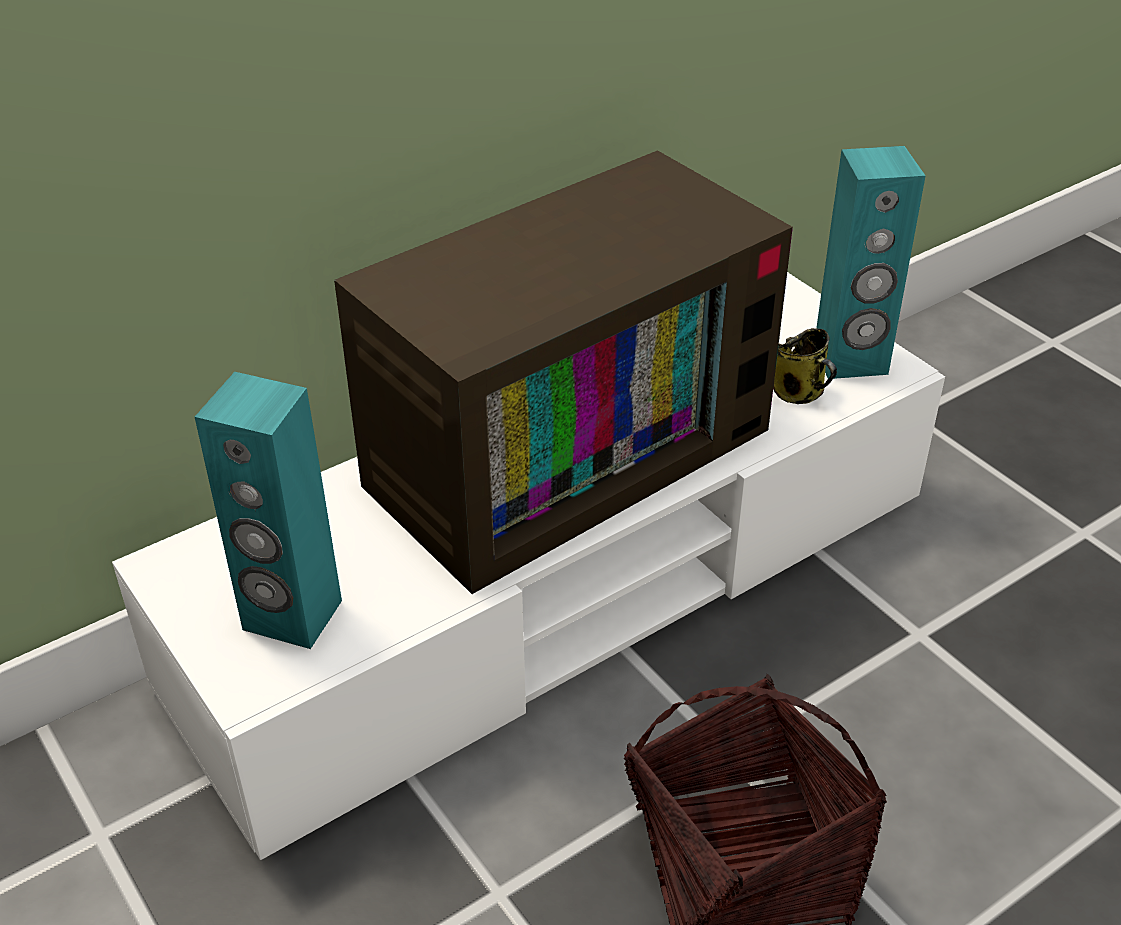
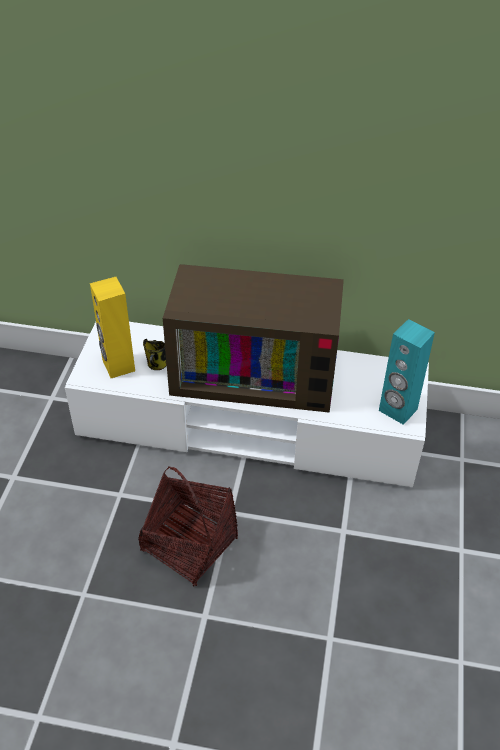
camera: 45 degrees right, 5 degrees up
turquoise speaker [195,372,342,649] -> yellow speaker [90,277,135,378]
mug [773,328,837,404] -> mug moved to [143,339,167,370]

